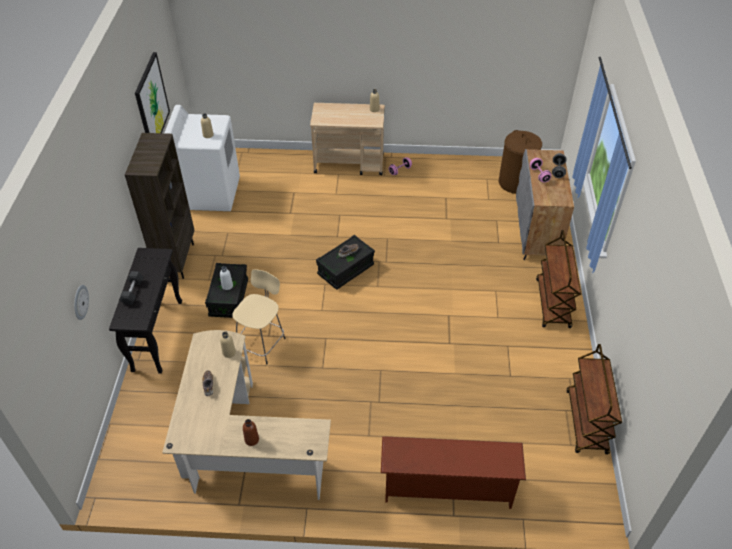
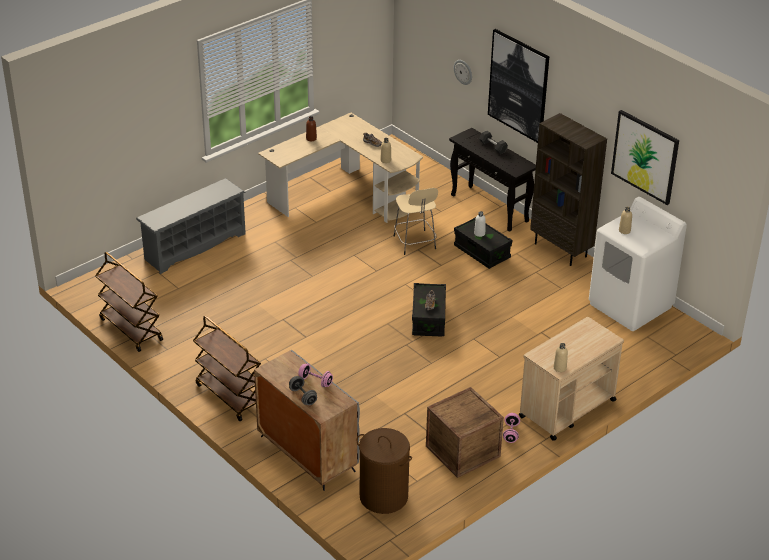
camera: 135 degrees right, 10 degrees down
brown shoe rack [381,436,526,509] -> grey shoe rack [136,178,246,274]
none -> crate [426,387,504,478]
none -> picture [488,29,549,143]

